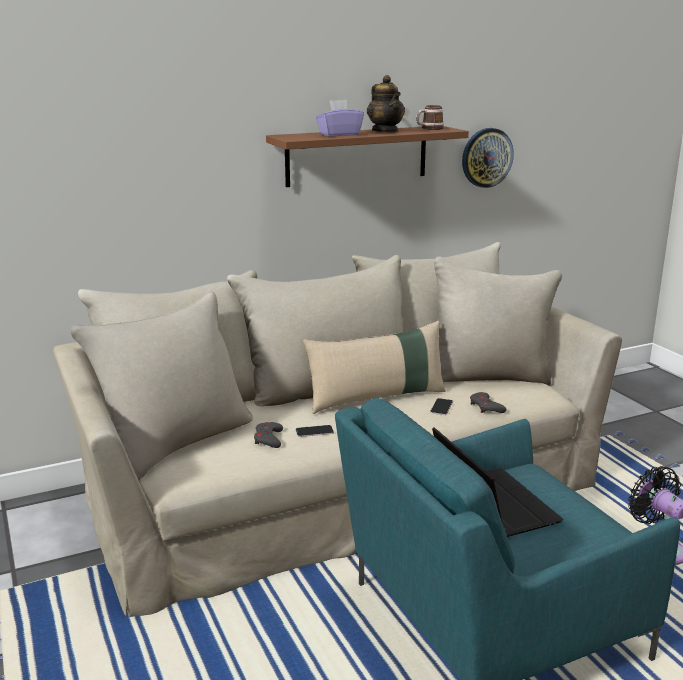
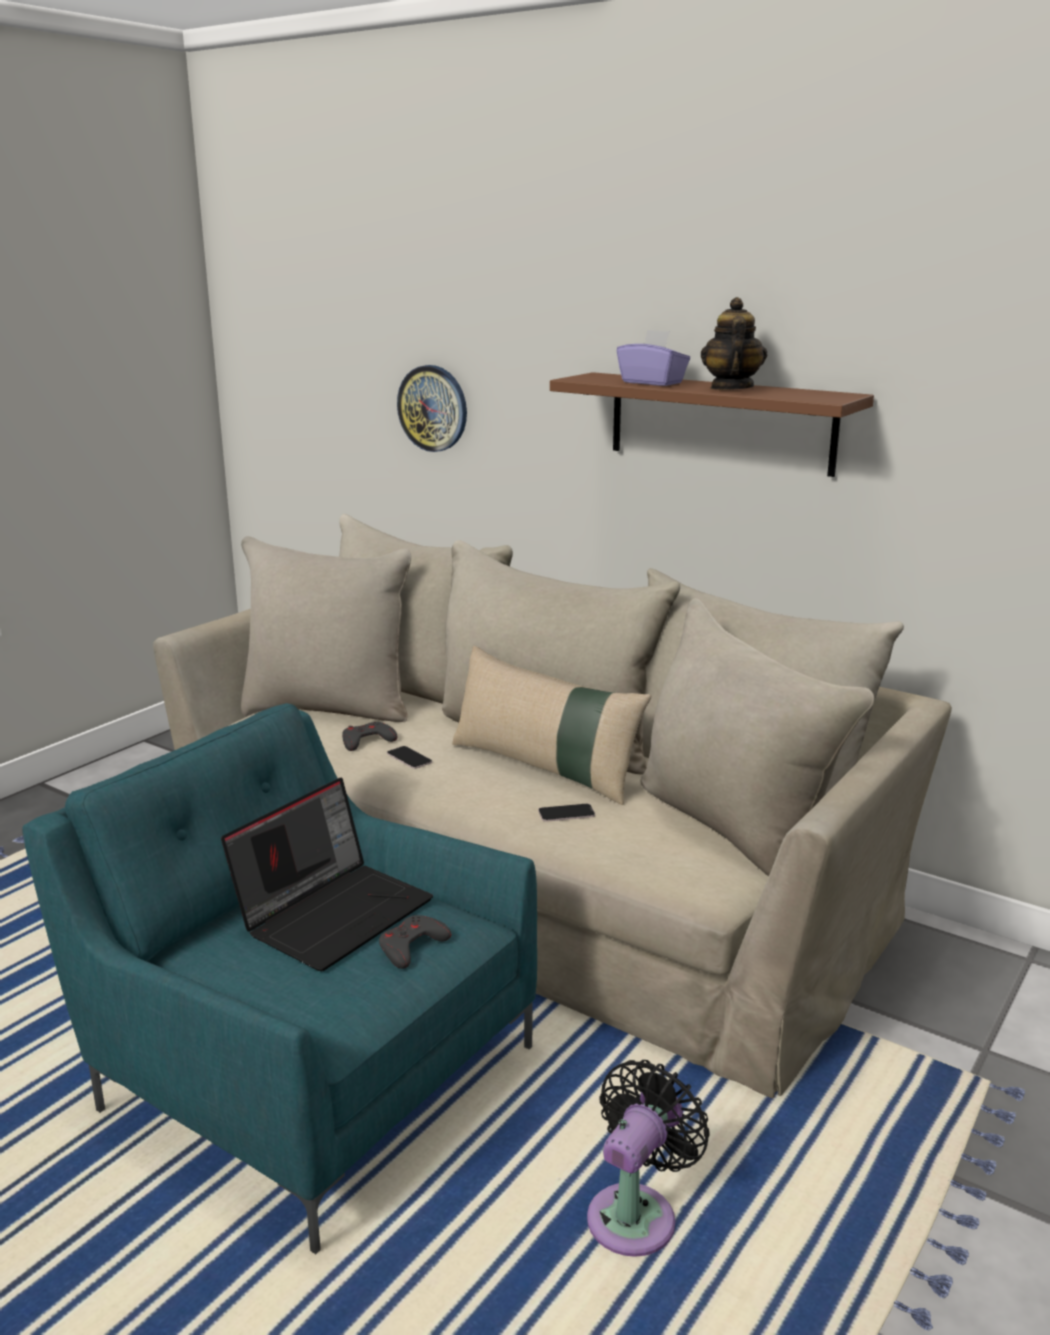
camera: 60 degrees right, 0 degrees up
teapot [367,75,405,132] -> teapot turned 150 degrees clockwise [701,297,767,390]
mug [416,105,444,130] -> none
wall clock [462,128,514,188] -> wall clock moved to [397,365,467,452]
grey game controller [470,392,506,413] -> grey game controller moved to [379,915,451,969]

